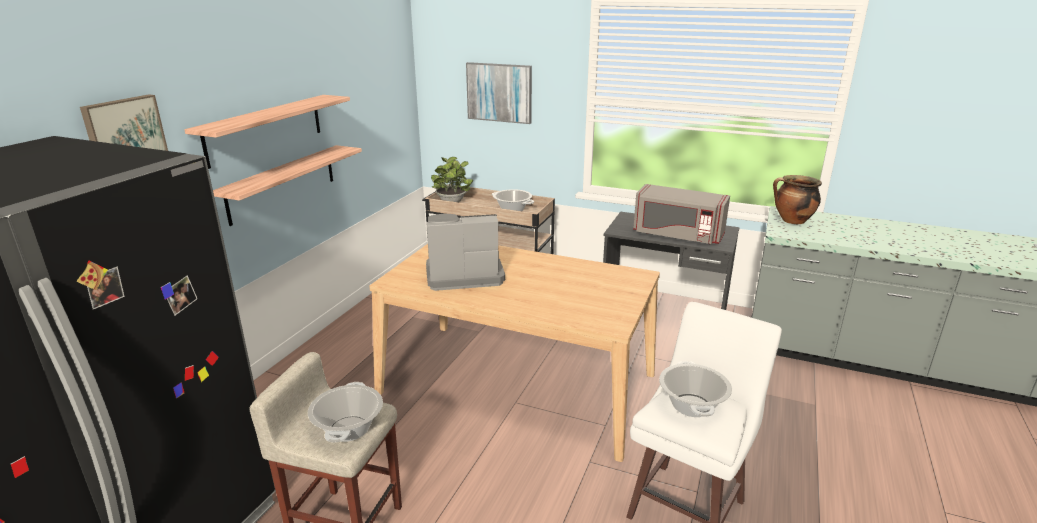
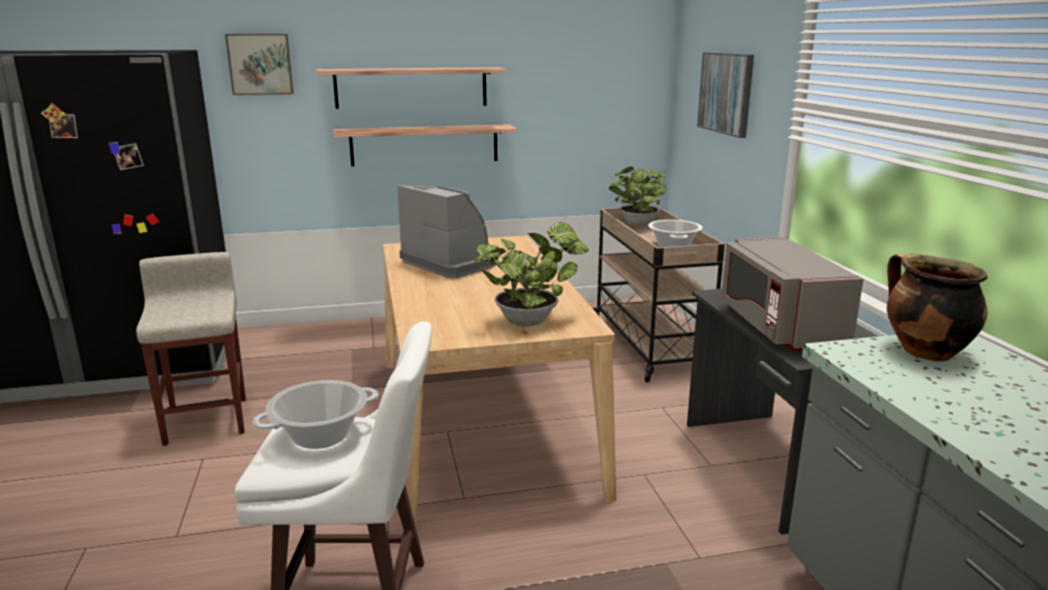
camera: 55 degrees right, 5 degrees down
cooking pot [308,382,383,443] -> none
none -> potted plant [475,222,589,326]

